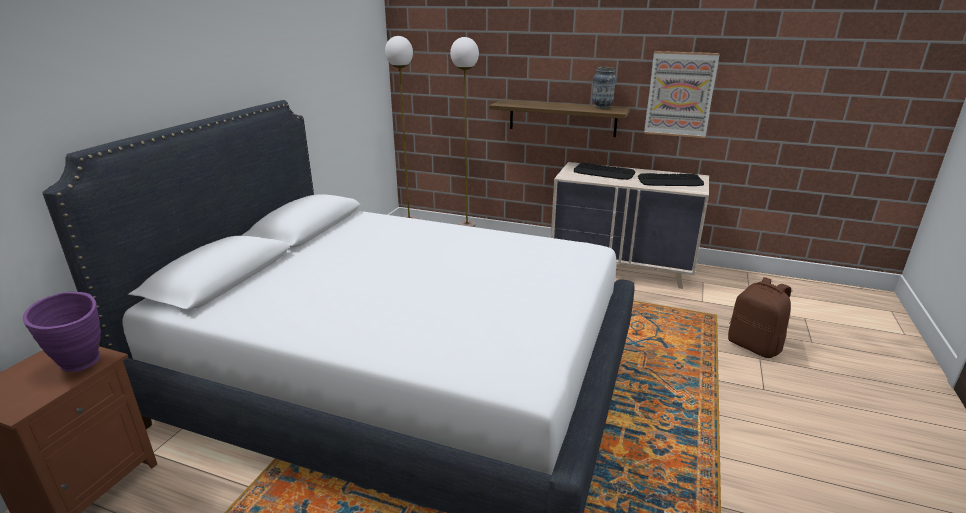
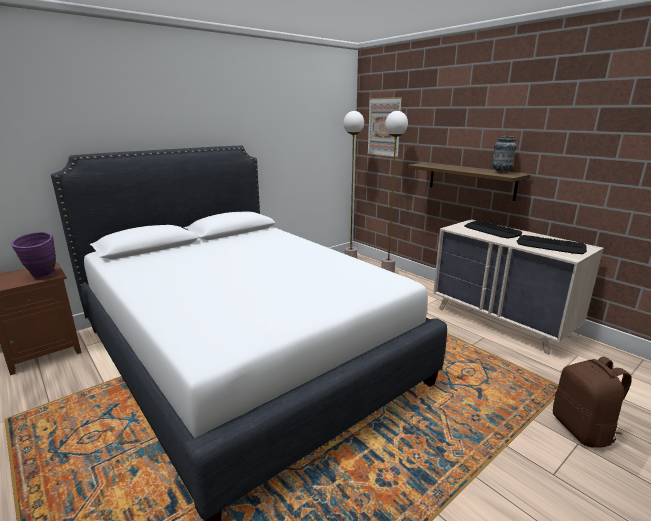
camera: 30 degrees right, 5 degrees down
picture [644,51,720,138] -> picture moved to [367,97,402,158]

